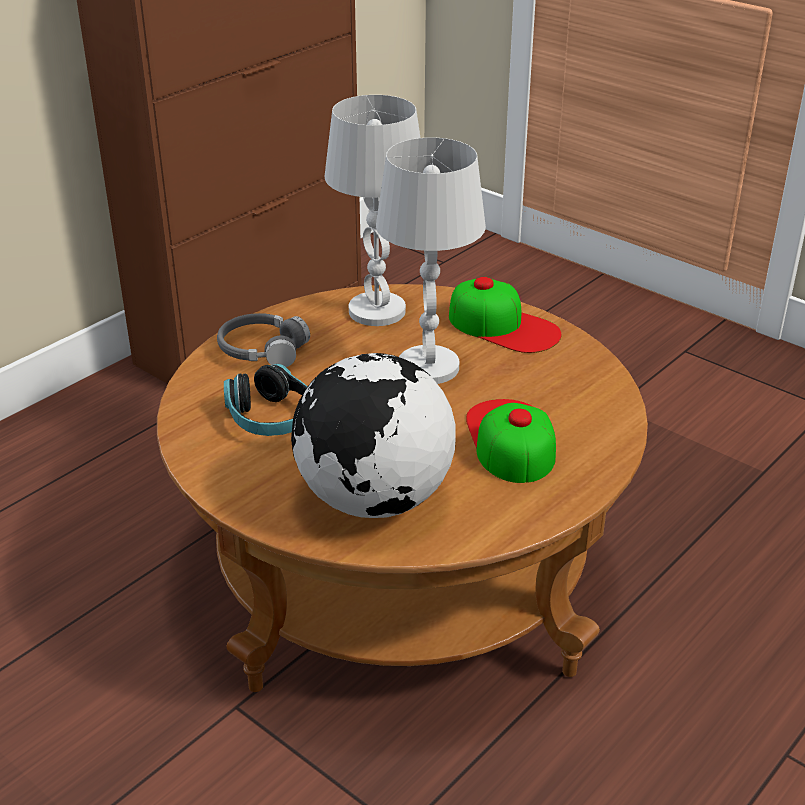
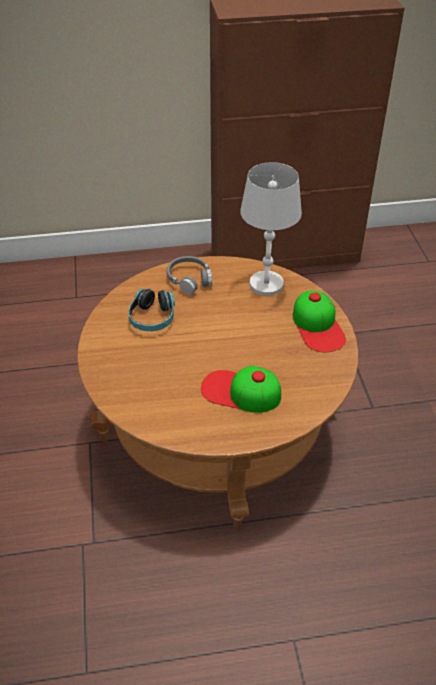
camera: 40 degrees right, 10 degrees up
globe [291,353,456,518] -> none
white table lamp [376,138,486,384] -> none
cap [466,399,556,483] -> cap turned 105 degrees counterclockwise [201,366,281,413]

